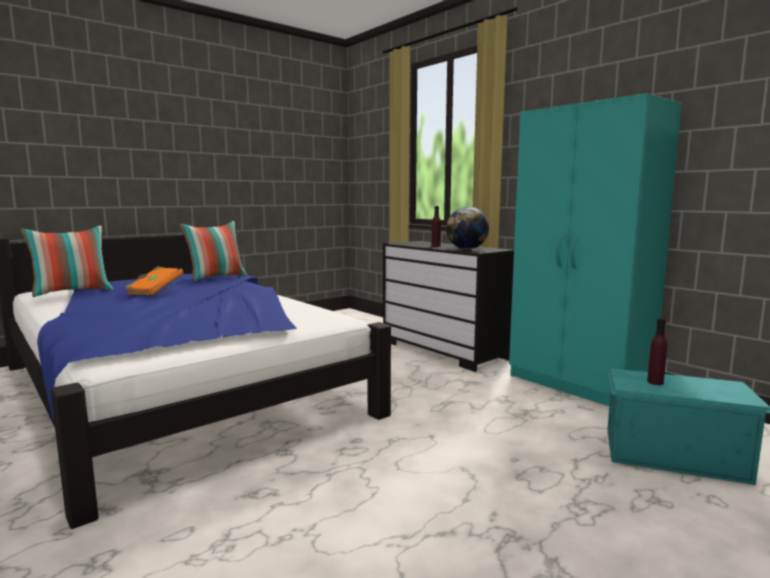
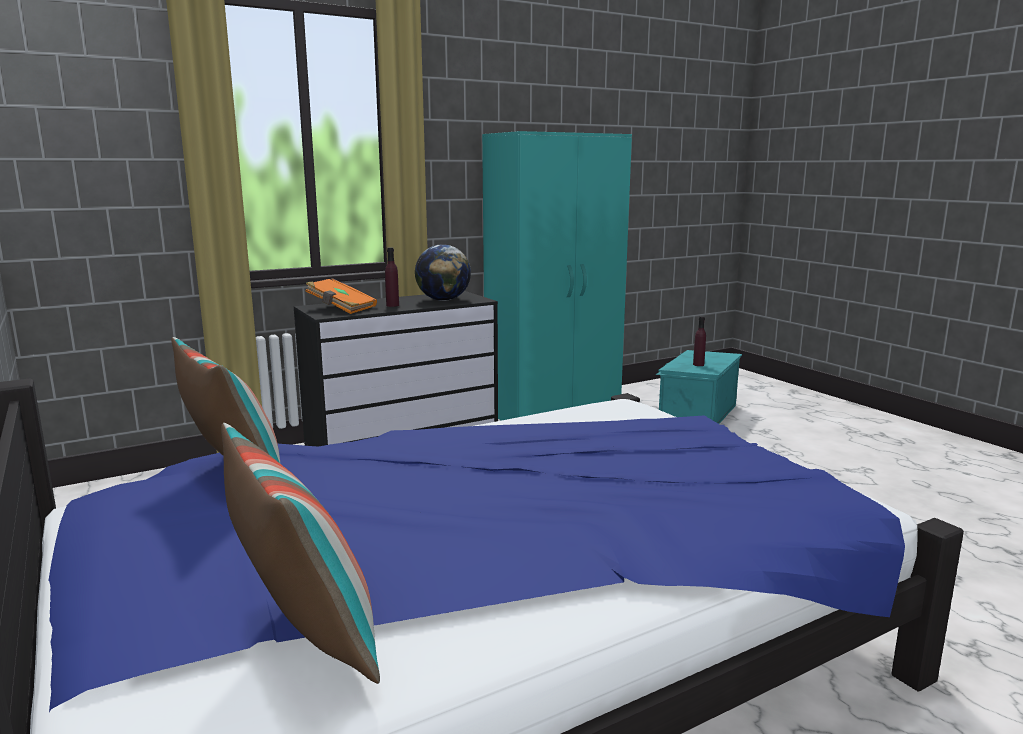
camera: 80 degrees left, 5 degrees up
orange book [125,267,184,295] -> orange book moved to [306,278,377,314]

